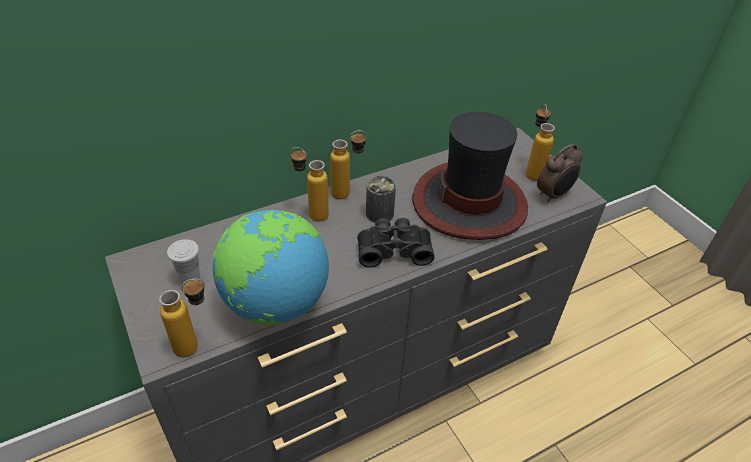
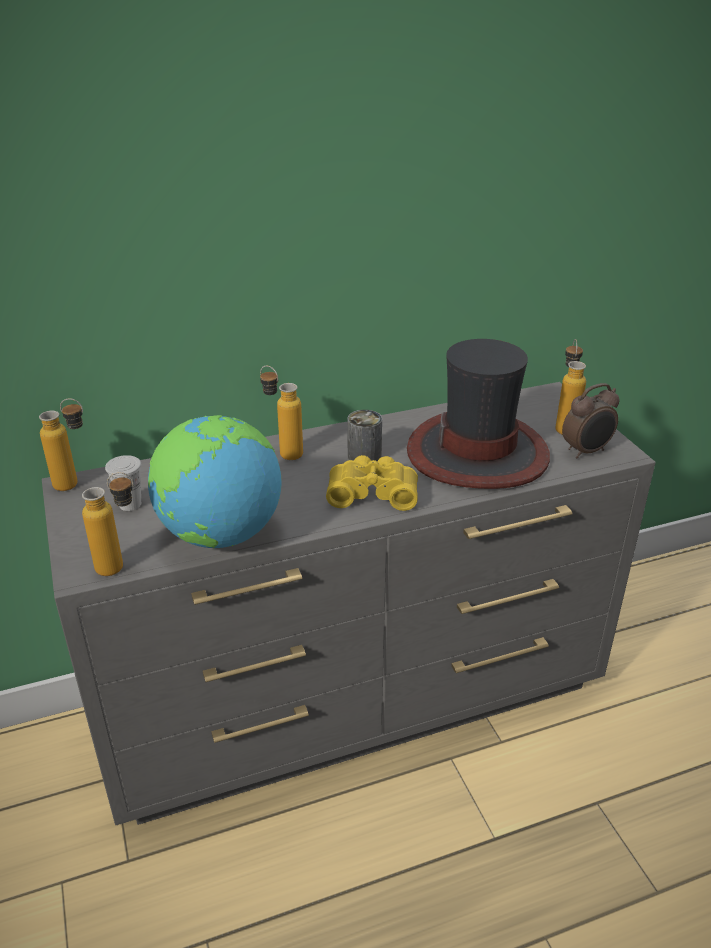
camera: 10 degrees right, 10 degrees down
bottle [330,130,367,199] -> bottle moved to [39,398,83,491]
black binoculars [357,218,435,268] -> yellow binoculars [326,455,418,511]

